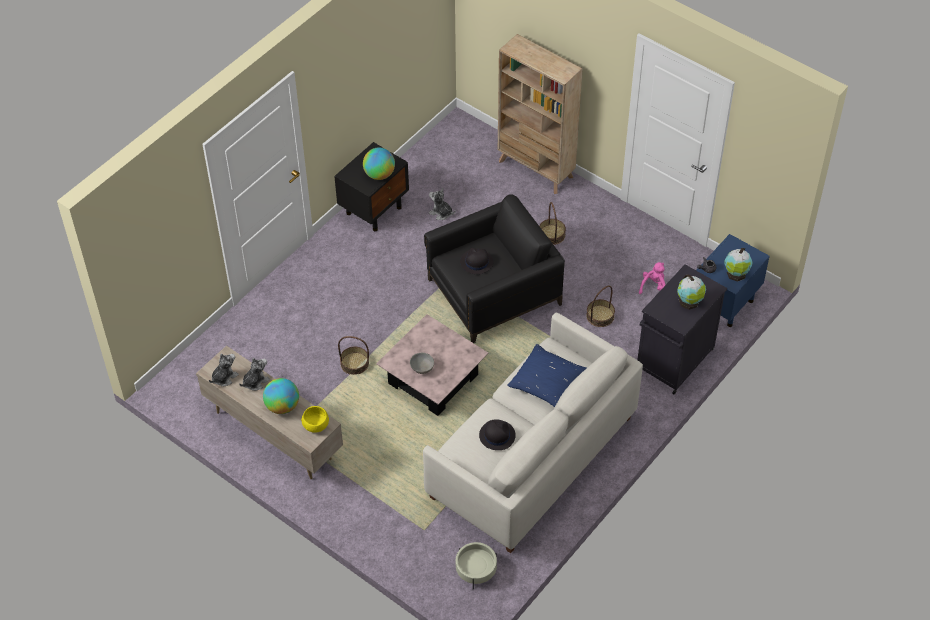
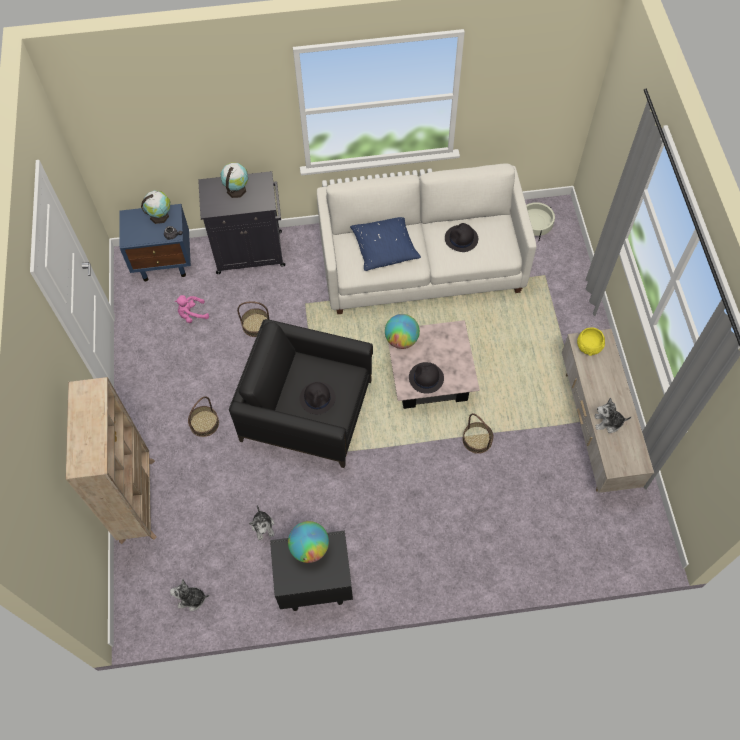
camera: 135 degrees left, 10 degrees up
plush toy [209,353,239,386] -> plush toy moved to [170,579,209,611]
globe [263,378,299,414] -> globe moved to [385,314,420,349]
grey bowl [410,353,434,374] -> none
none -> black hat [409,362,444,394]

